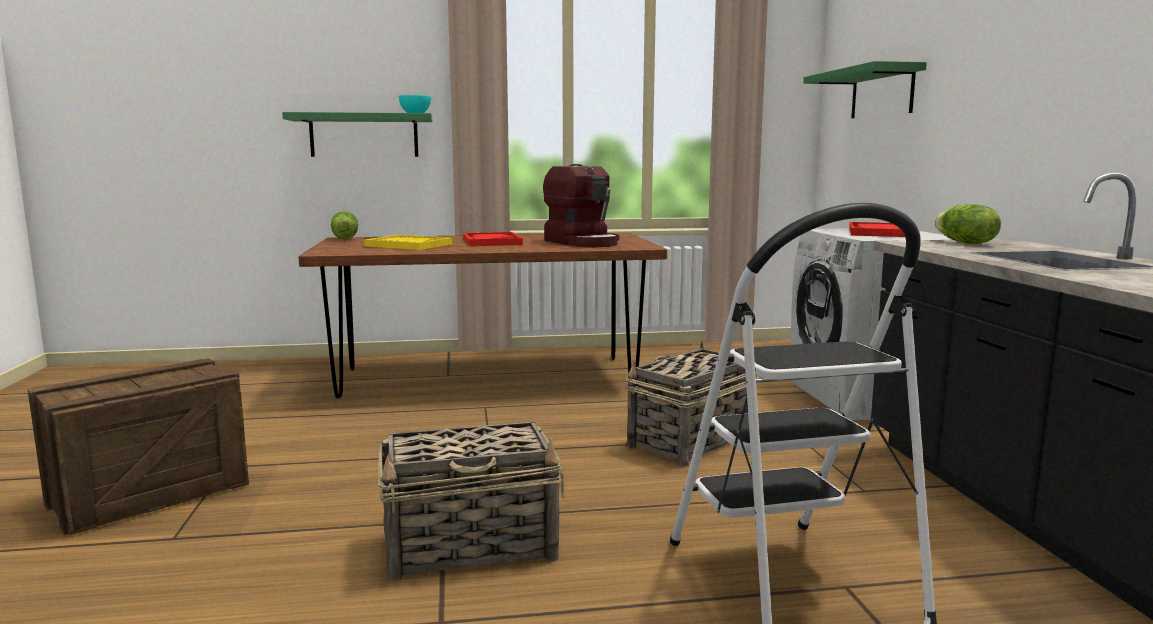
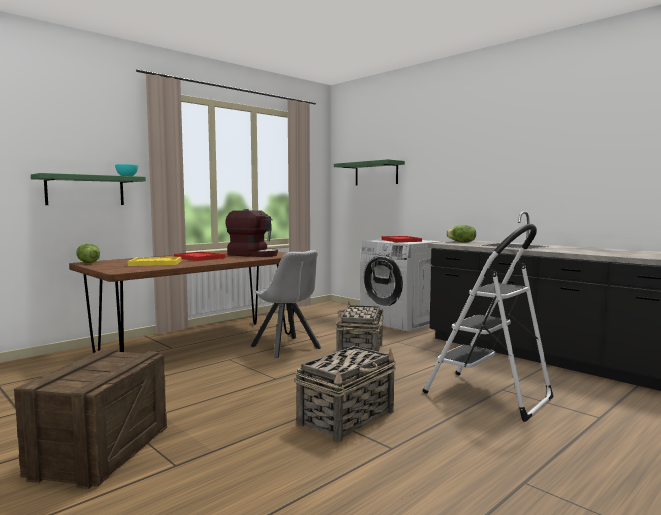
camera: 35 degrees left, 5 degrees down
none -> grey chair [251,250,321,358]

